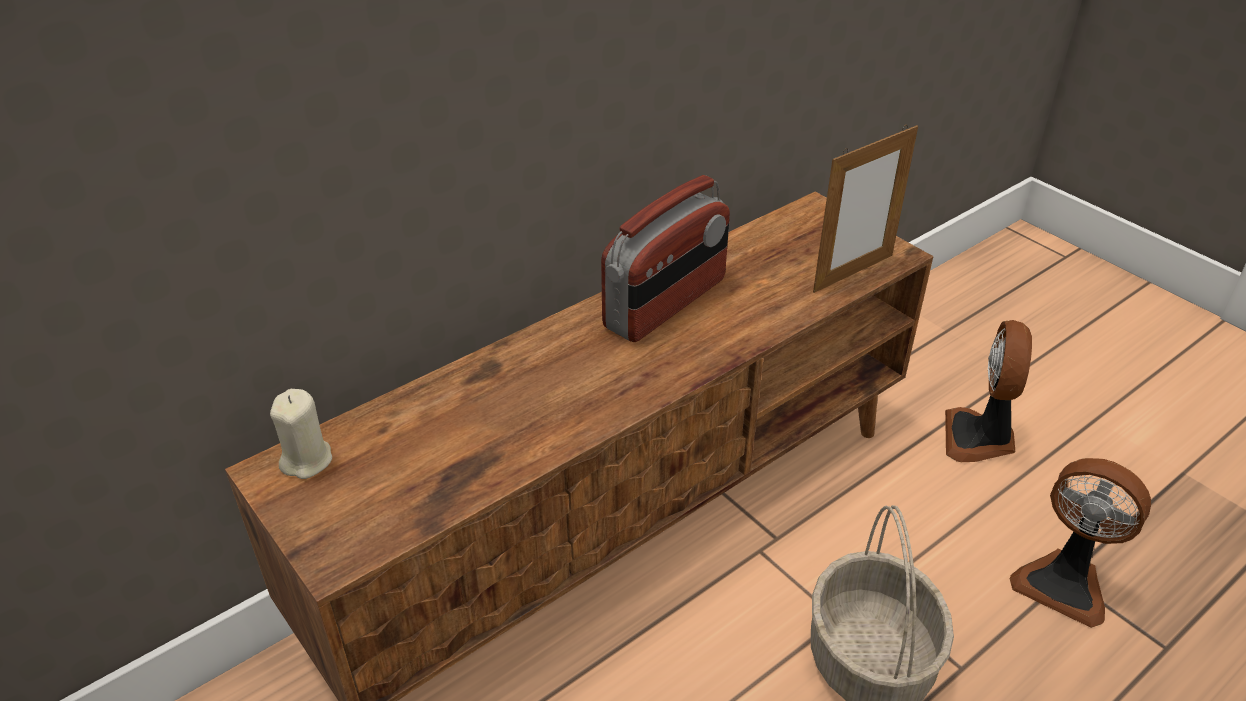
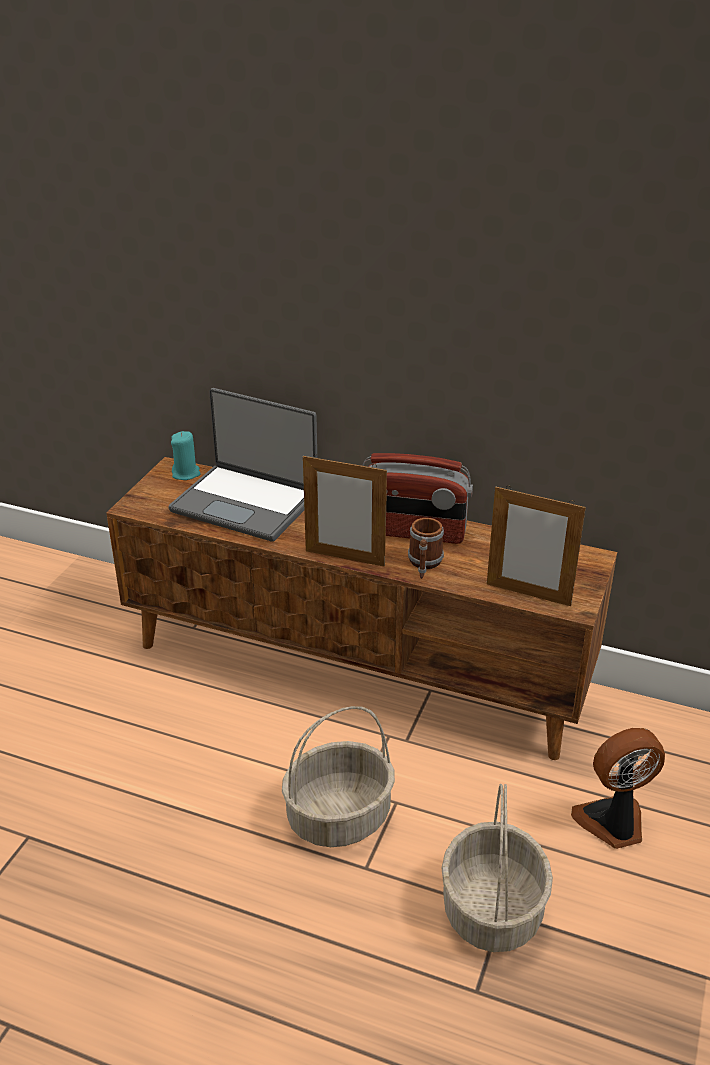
camera: 60 degrees right, 5 degrees down
beige candle [270,389,332,479] -> turquoise candle [171,431,201,480]
fan [1010,458,1151,628] -> basket [442,784,553,952]
none -> laptop [169,388,317,542]
none -> picture frame [303,454,387,567]
none -> mug [408,518,444,579]

